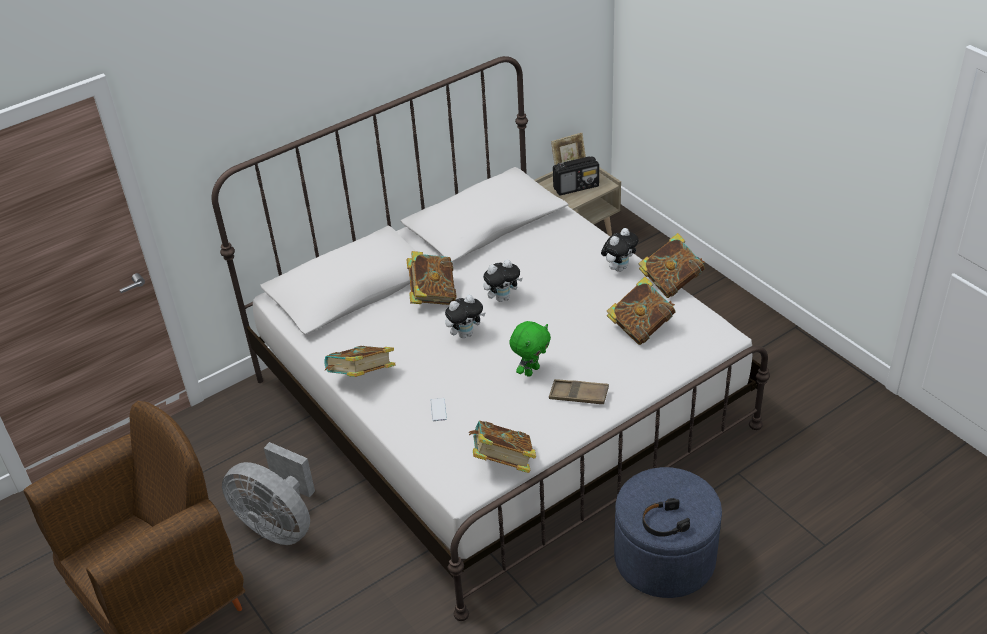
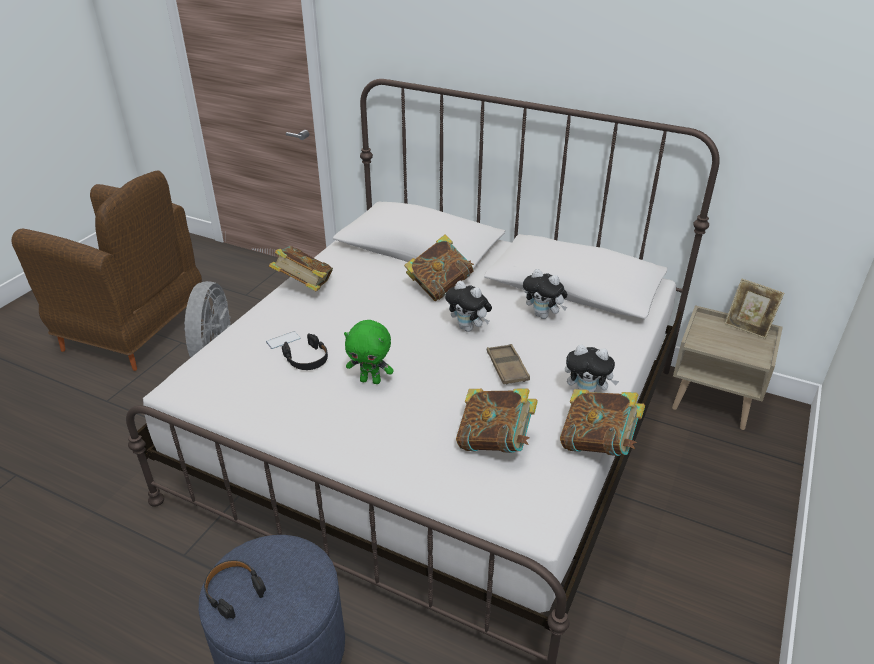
camera: 60 degrees right, 5 degrees down
plush toy [445,295,486,338] -> plush toy moved to [523,269,567,319]
book [469,421,536,473] -> none
brown tray [549,379,609,404] -> brown tray moved to [487,344,530,385]
radio [553,156,599,195] -> none
none -> black headphones [282,333,328,370]

